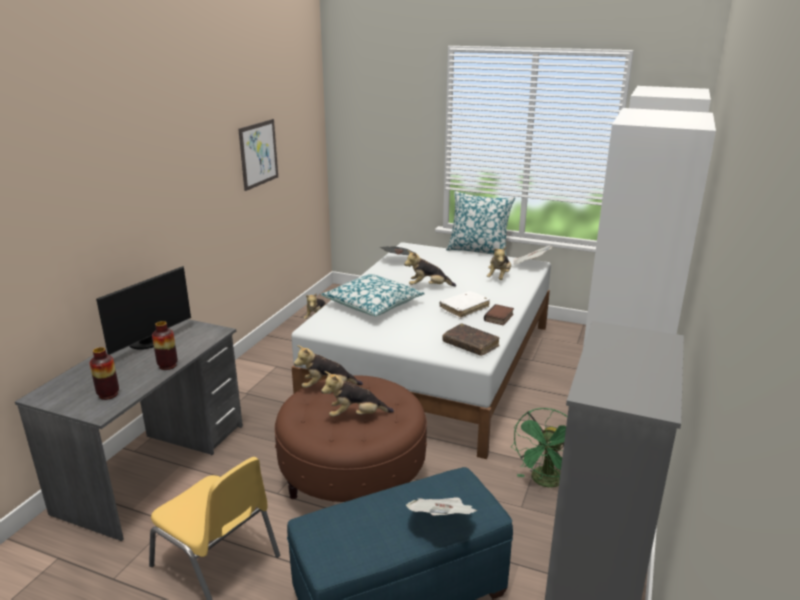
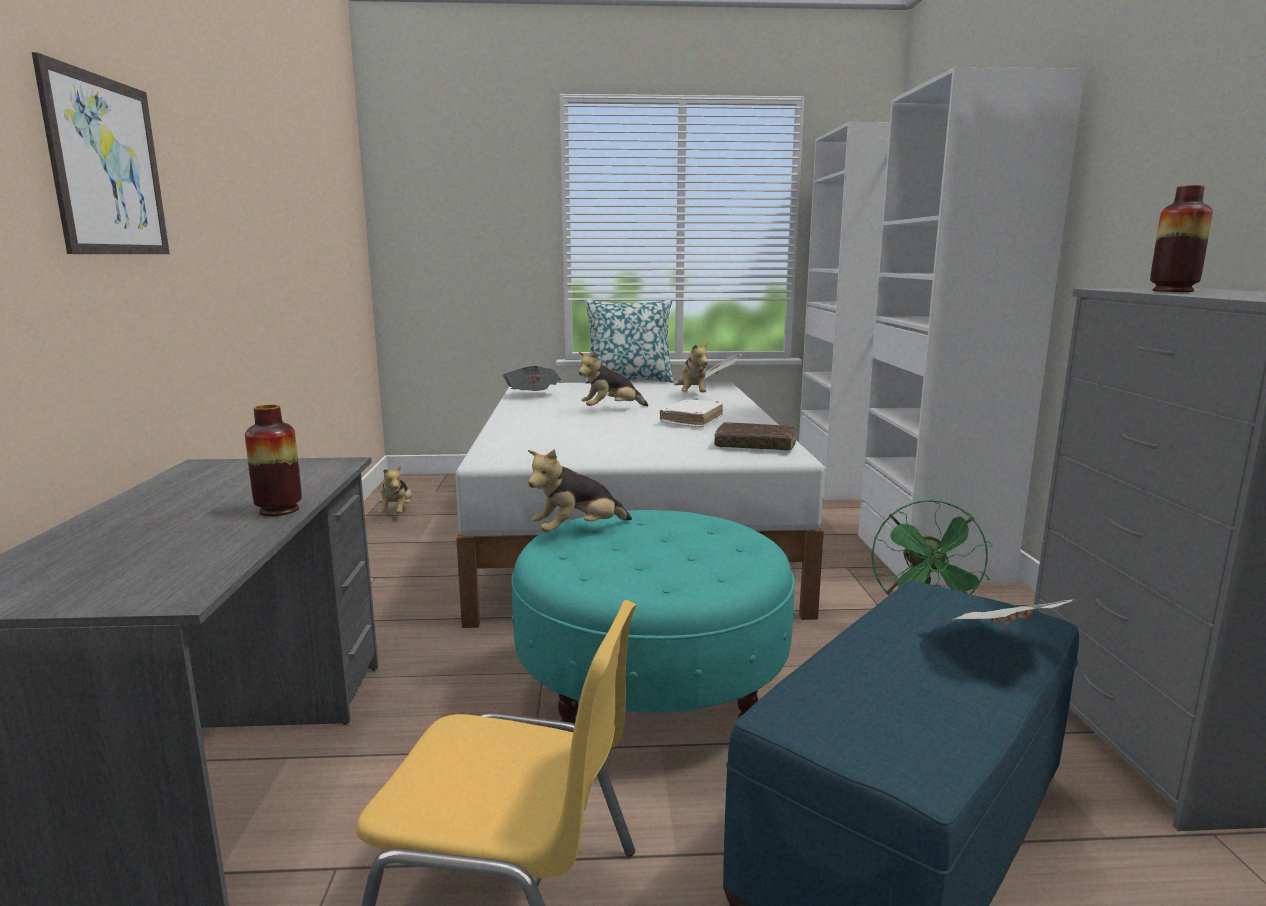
camera: 25 degrees left, 10 degrees down
vase [90,347,119,400] -> vase moved to [1150,185,1213,292]
monitor [96,266,191,355] -> none
picture [238,119,278,191] -> picture moved to [32,52,170,254]
brown ottoman [275,375,427,502] -> turquoise ottoman [511,510,795,724]
pillow [321,274,425,316] -> none
plush toy [321,371,394,417] -> none
book [484,304,514,325] -> none

